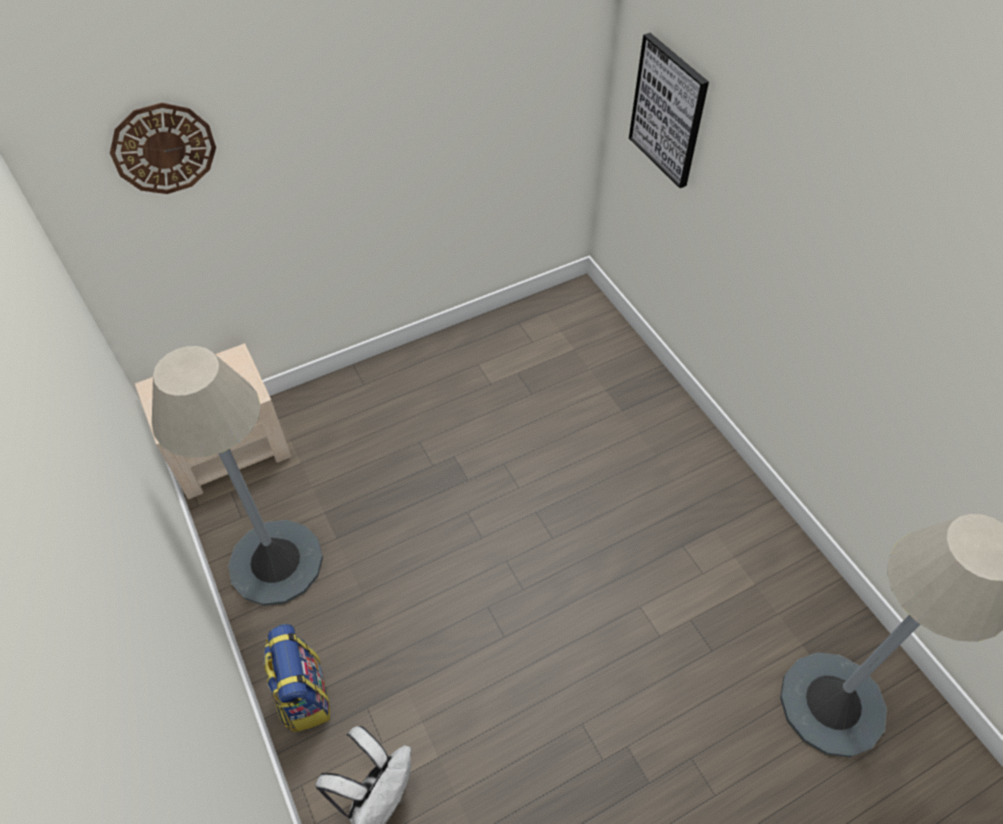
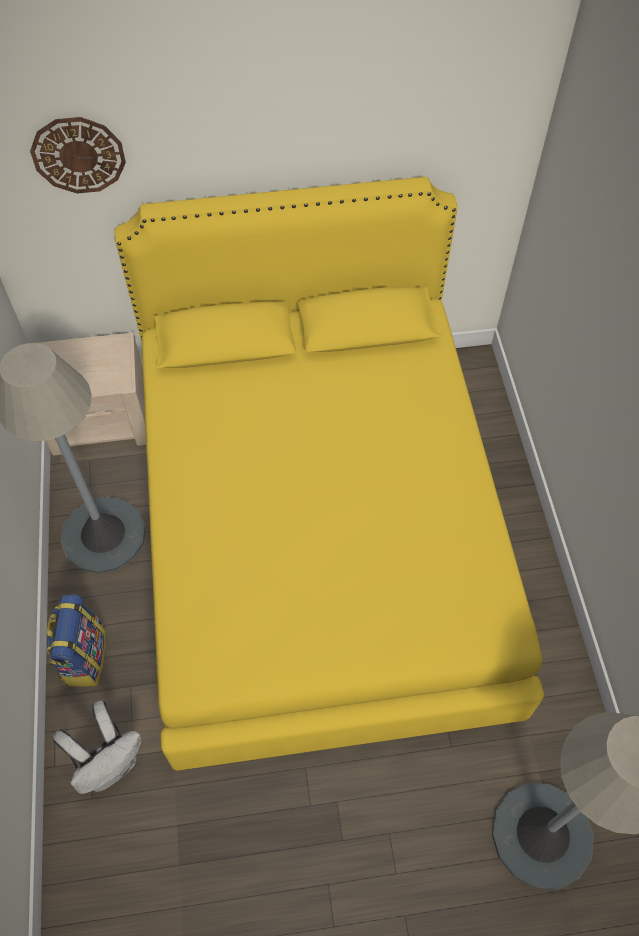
camera: 20 degrees right, 5 degrees up
picture [629,33,709,188] -> none
none -> yellow bed [115,177,544,771]

